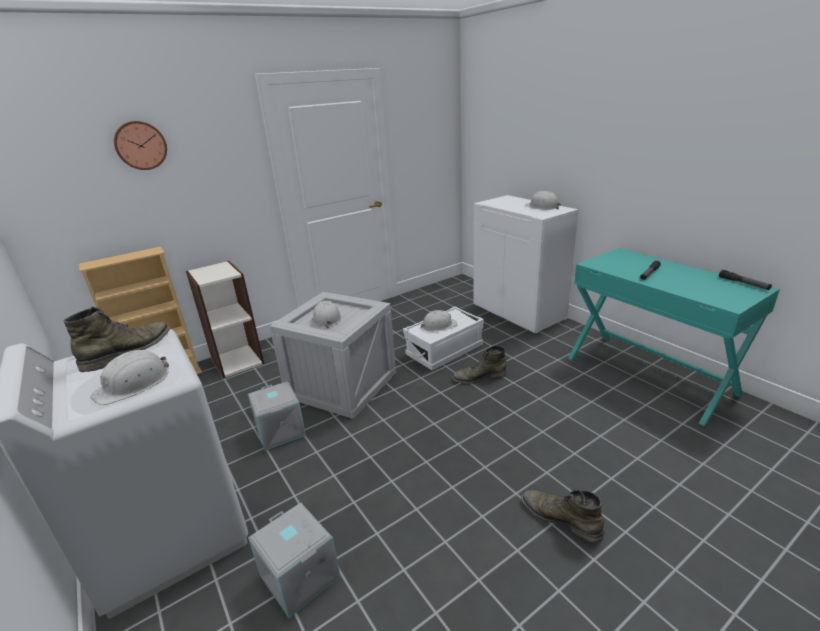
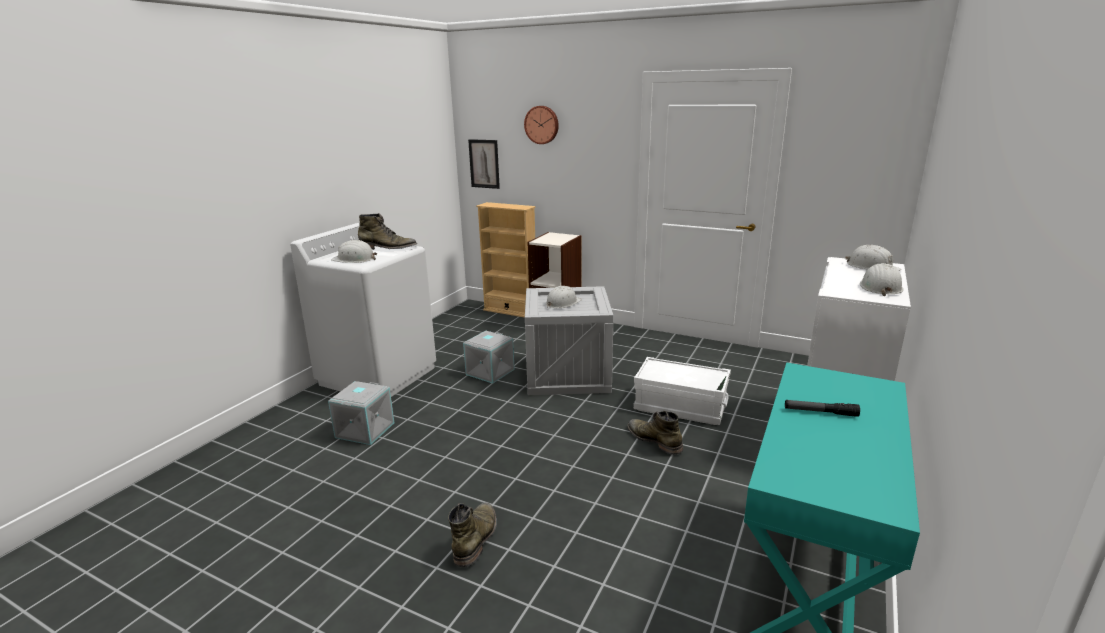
camera: 60 degrees right, 5 degrees down
white hard hat [421,310,458,331] -> white hard hat moved to [845,245,901,271]
flashlight [719,270,772,290] -> none
none -> picture [468,139,500,189]

